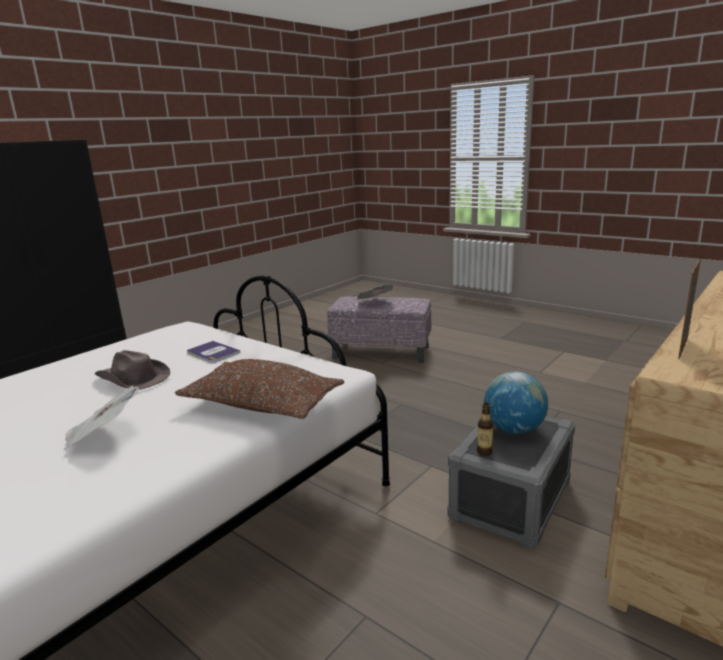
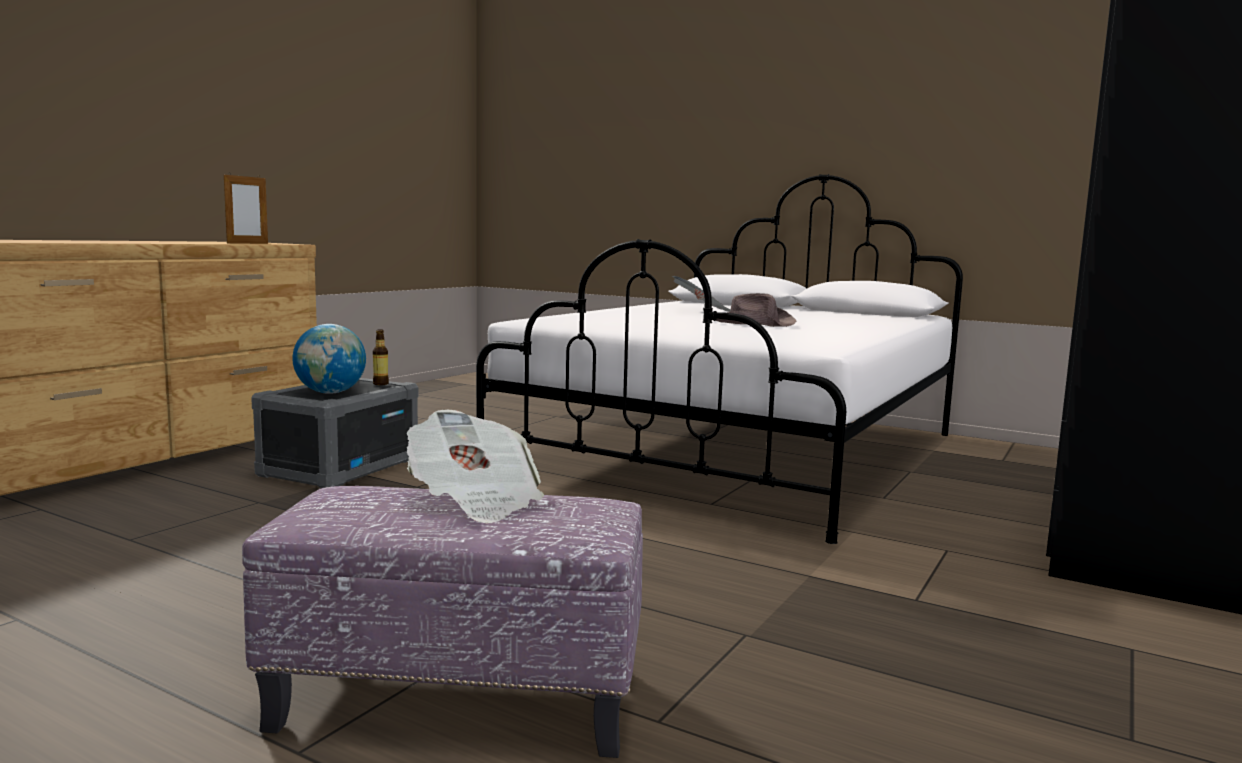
camera: 170 degrees right, 10 degrees down
brown pillow [175,359,345,419] -> none
book [187,341,240,363] -> none

